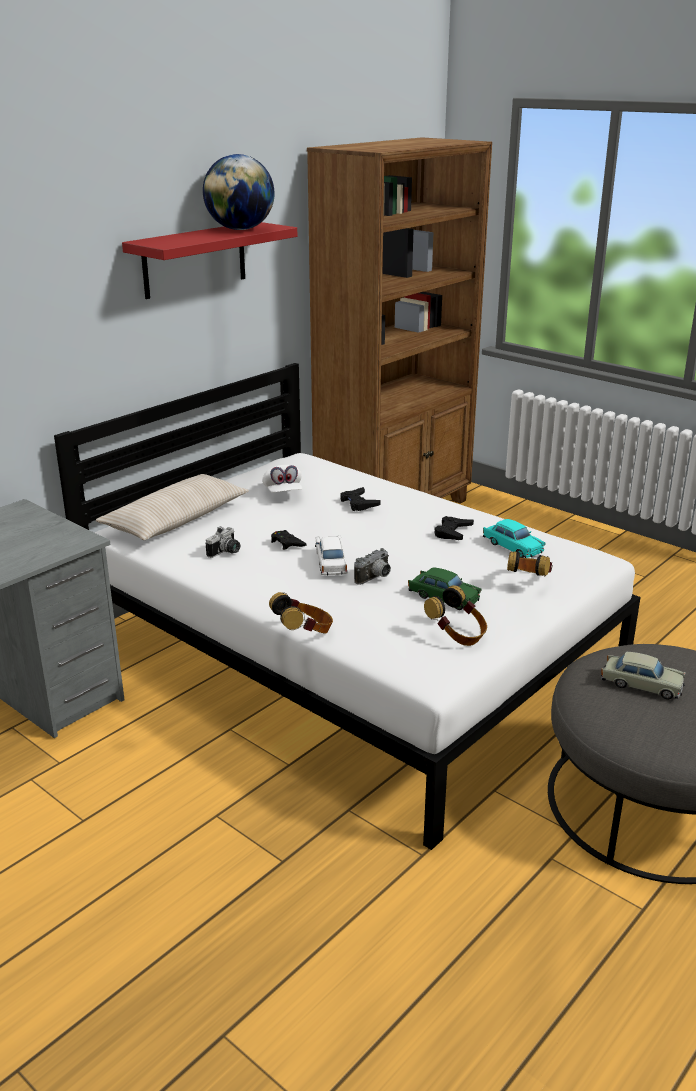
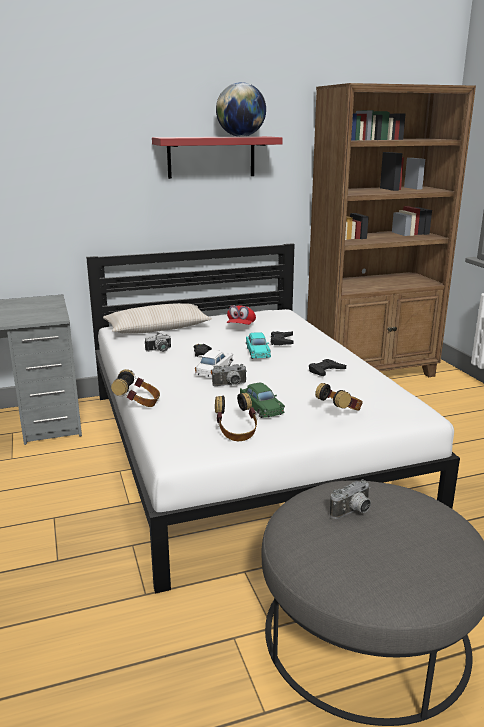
camera: 30 degrees right, 5 degrees down
white cap [262,465,302,493] -> red cap [227,305,256,325]
turquoise toy car [483,519,546,558] -> turquoise toy car moved to [246,332,271,359]
beige toy car [601,652,686,700] -> camera [330,479,371,519]

